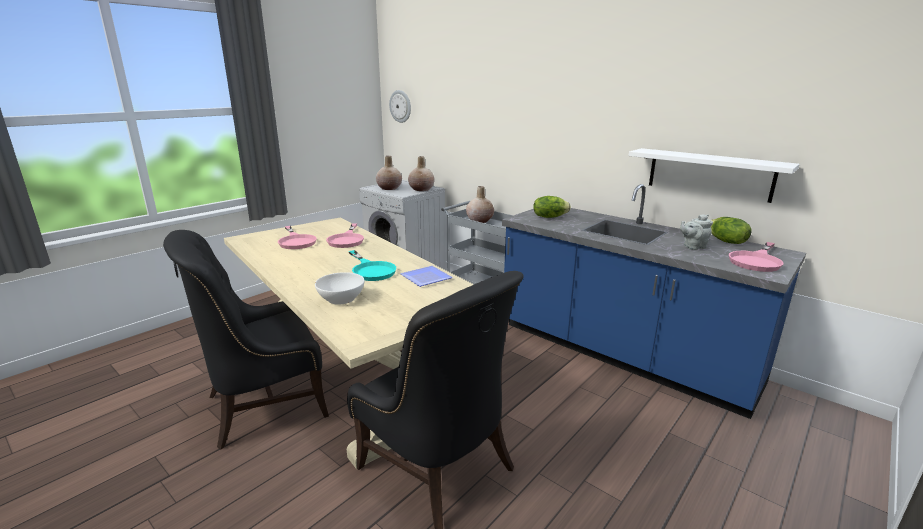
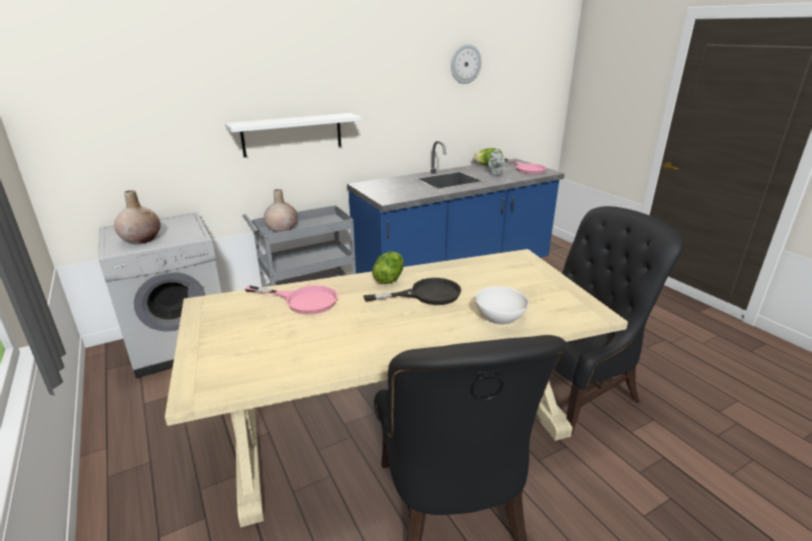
camera: 70 degrees left, 5 degrees up
pink frying pan [278,226,317,249] -> none
turquoise frying pan [349,250,396,281] -> black frying pan [363,278,461,305]
wall clock [389,90,411,123] -> wall clock moved to [451,44,481,84]
plate [400,266,453,287] -> none
beige vase [408,156,435,191] -> none
lettuce [533,196,571,218] -> lettuce moved to [372,252,404,284]
white shelf [629,148,800,203] -> white shelf moved to [225,113,362,157]

